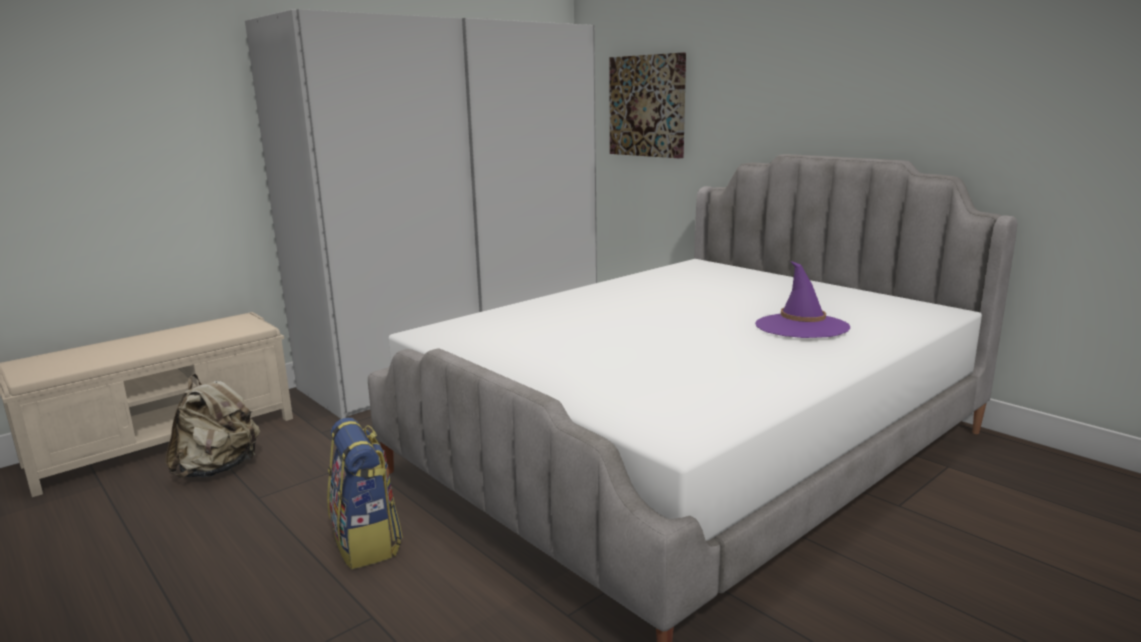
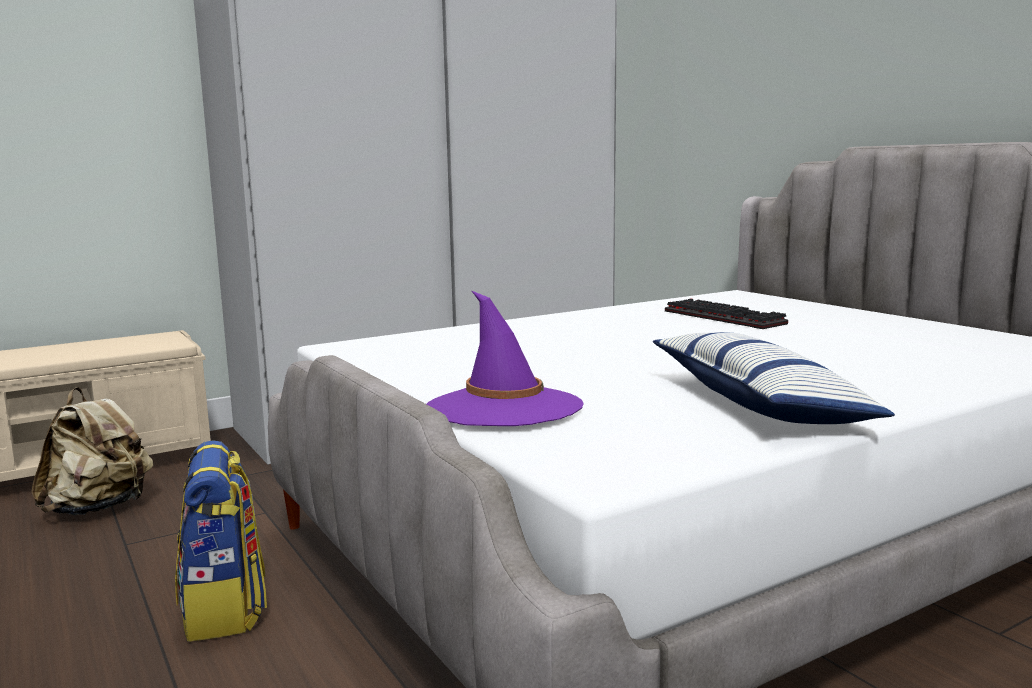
camera: 10 degrees right, 5 degrees down
picture [609,53,686,158] -> none
purple hat [755,261,850,338] -> purple hat moved to [427,291,584,426]
none -> pillow [653,332,895,424]
none -> keyboard [665,298,788,329]

